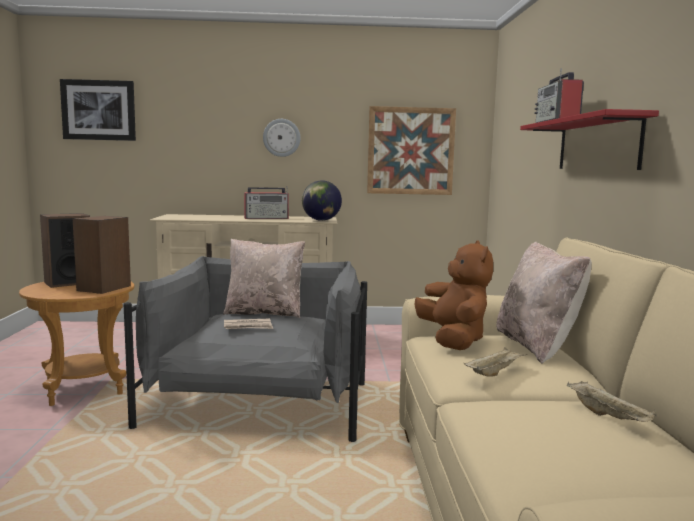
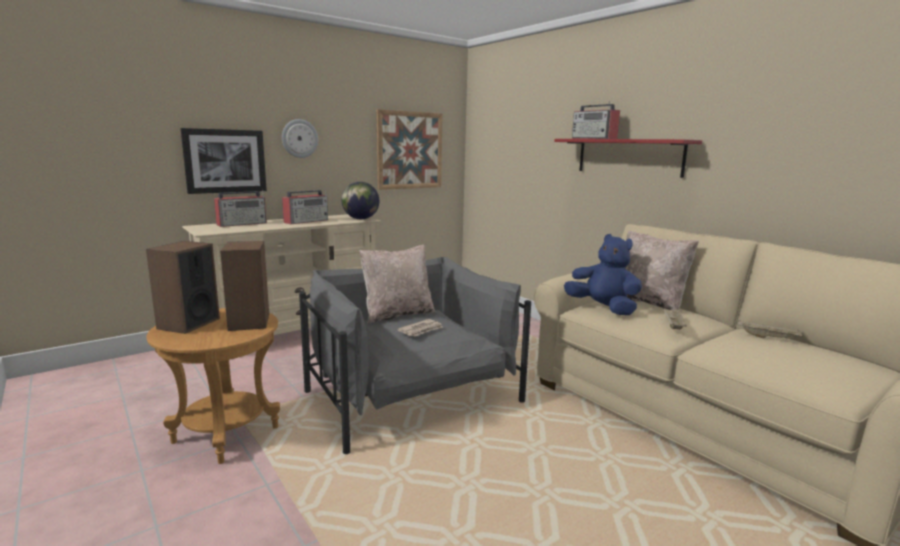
camera: 35 degrees left, 5 degrees up
picture [60,79,136,141] -> picture moved to [180,128,267,194]
brown plush toy [415,240,493,350] -> blue plush toy [564,234,642,315]
none -> radio [214,190,267,227]

